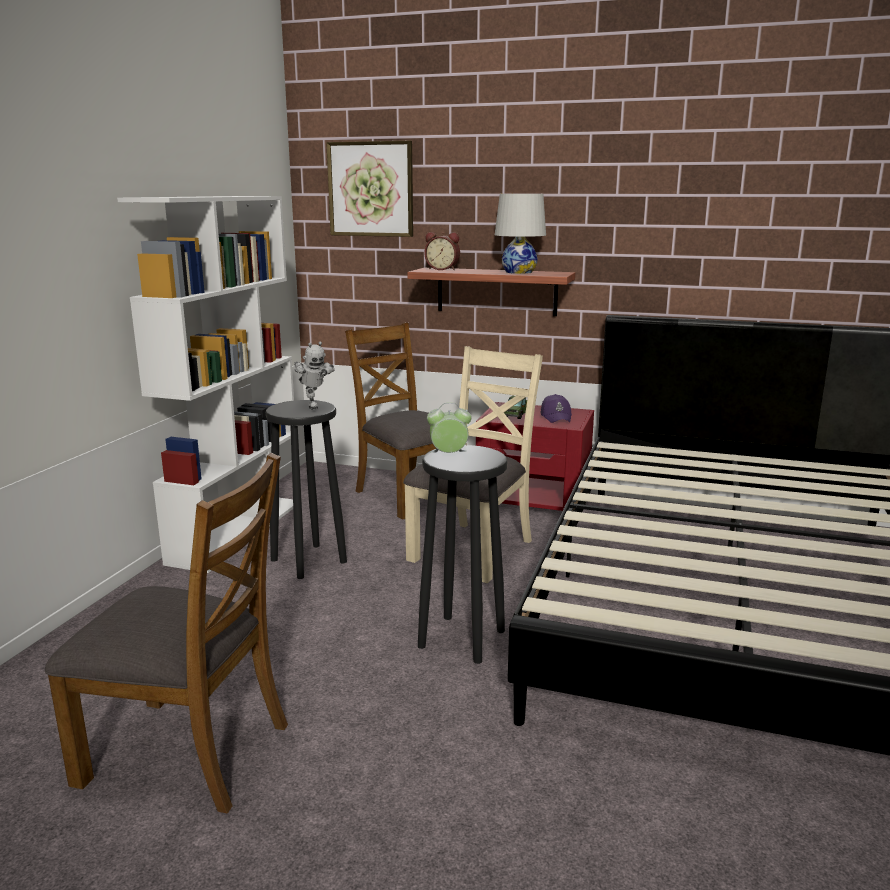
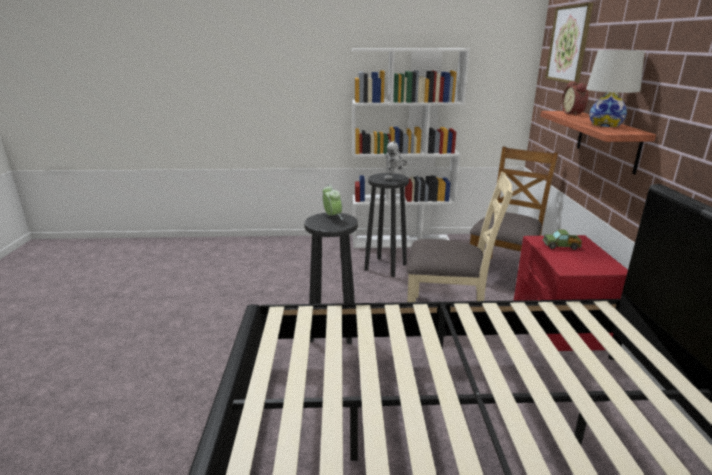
camera: 70 degrees right, 5 degrees up
brown chair [45,453,288,813] -> none
purple cap [541,394,572,423] -> none

